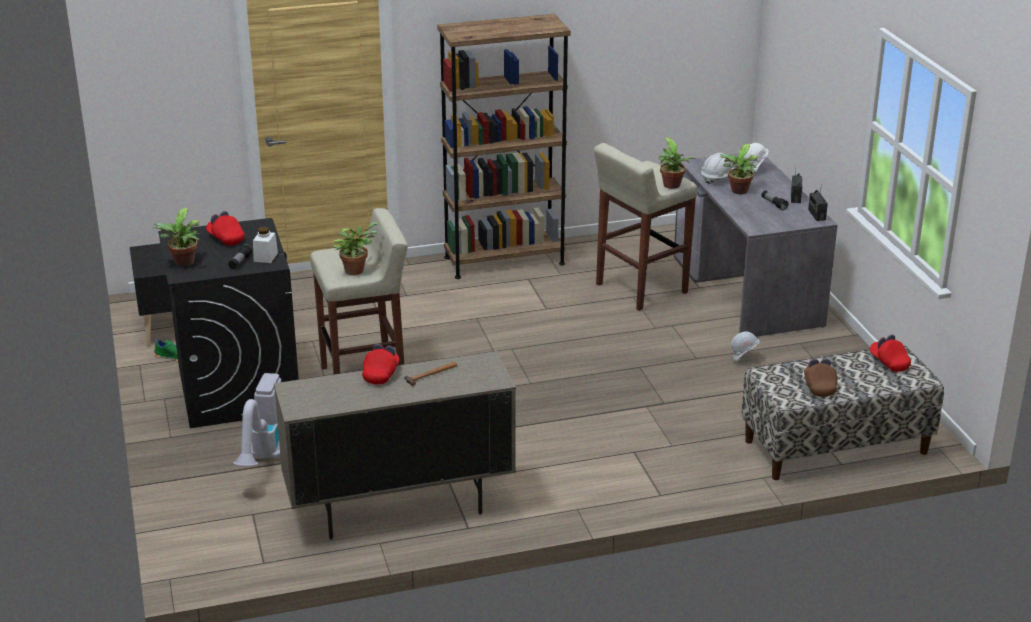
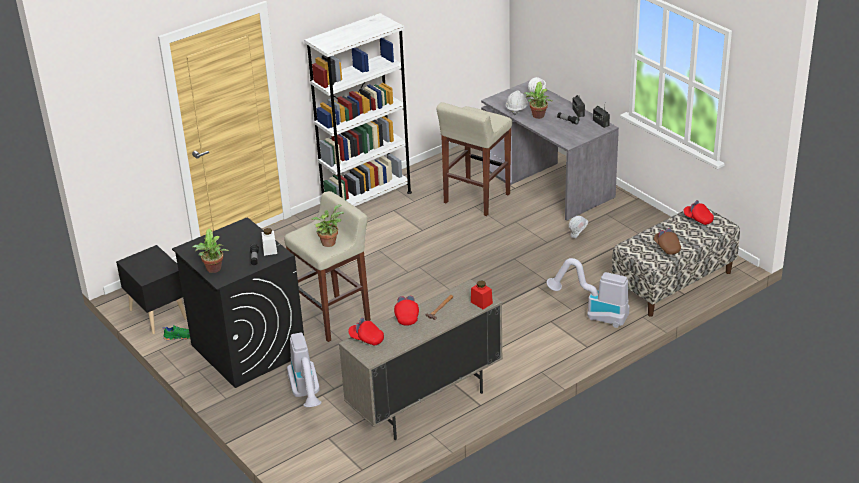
camera: 20 degrees left, 5 degrees up
red cap [206,211,245,245] -> red cap moved to [348,318,384,346]
brown bookcase [437,14,571,279] -> white bookcase [304,13,412,206]
potted plant [659,137,695,189] -> none
none -> red jar [471,280,493,309]
none -> vacuum cleaner [547,258,629,328]

